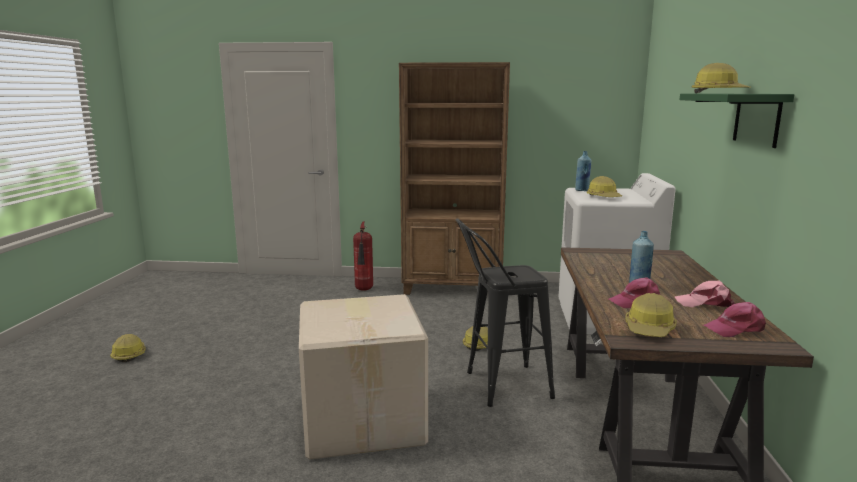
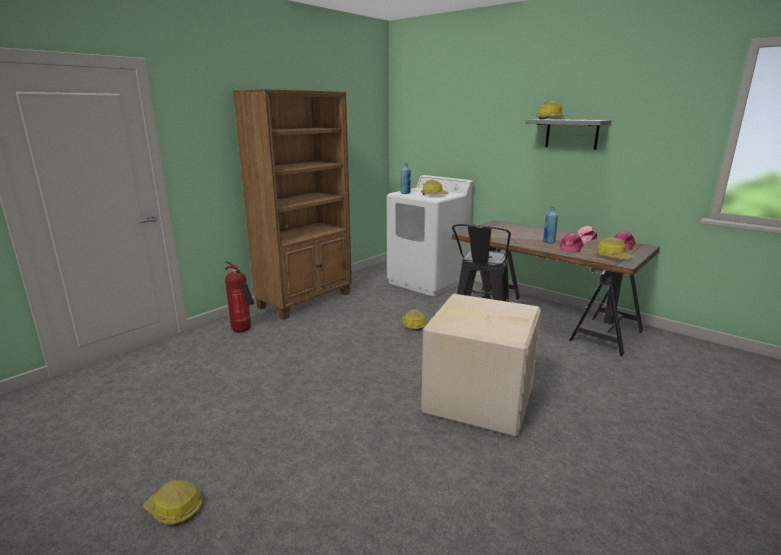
camera: 55 degrees left, 5 degrees up
green shelf [679,94,795,148] -> grey shelf [525,119,612,150]

